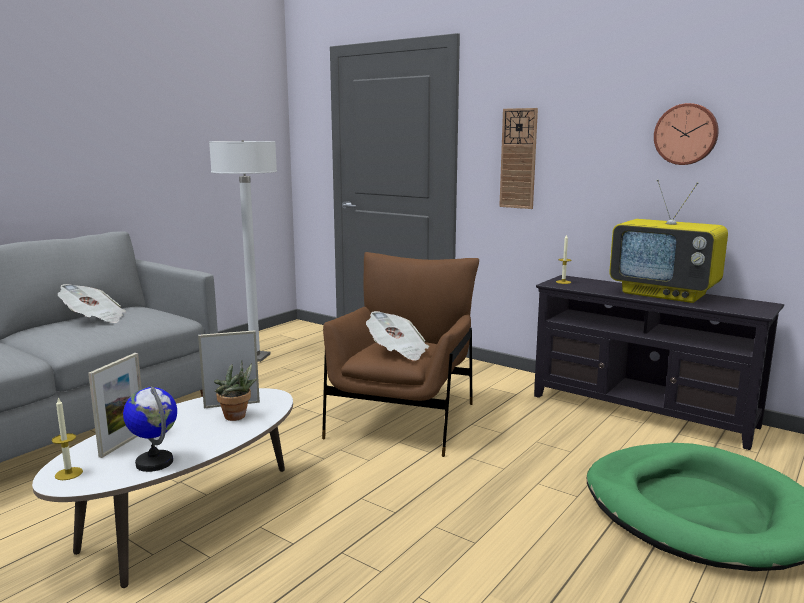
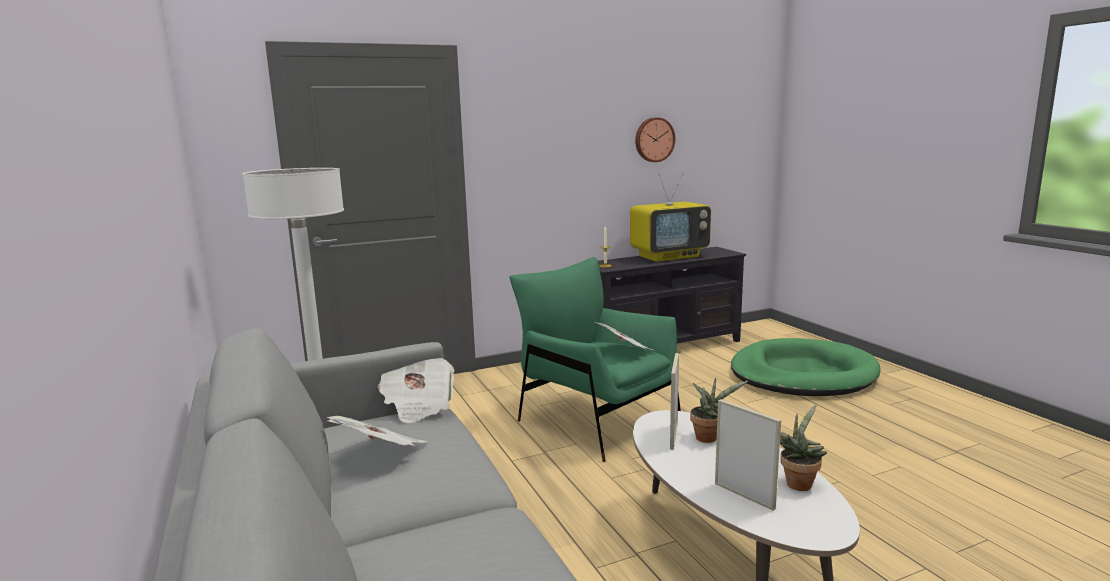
camera: 60 degrees left, 0 degrees up
candle [52,397,83,480] -> none
globe [123,386,177,472] -> potted plant [780,404,827,491]
brown armchair [322,252,479,457] -> green armchair [509,257,681,462]
wall clock [499,108,538,209] -> none
none -> newspaper [378,358,454,423]

